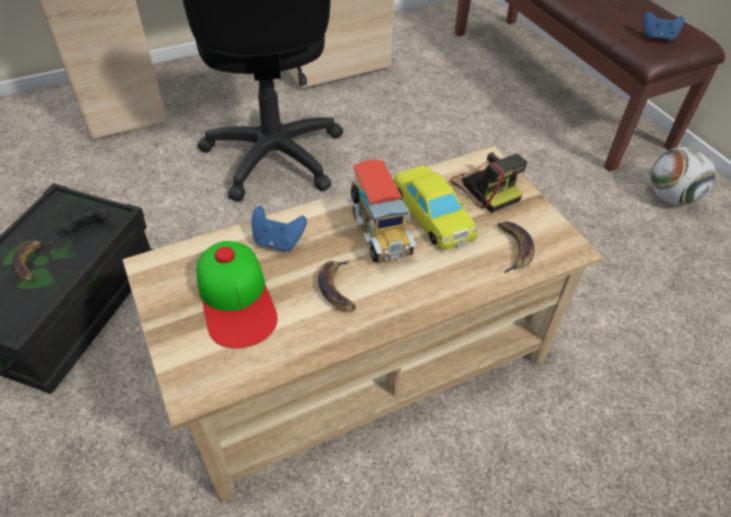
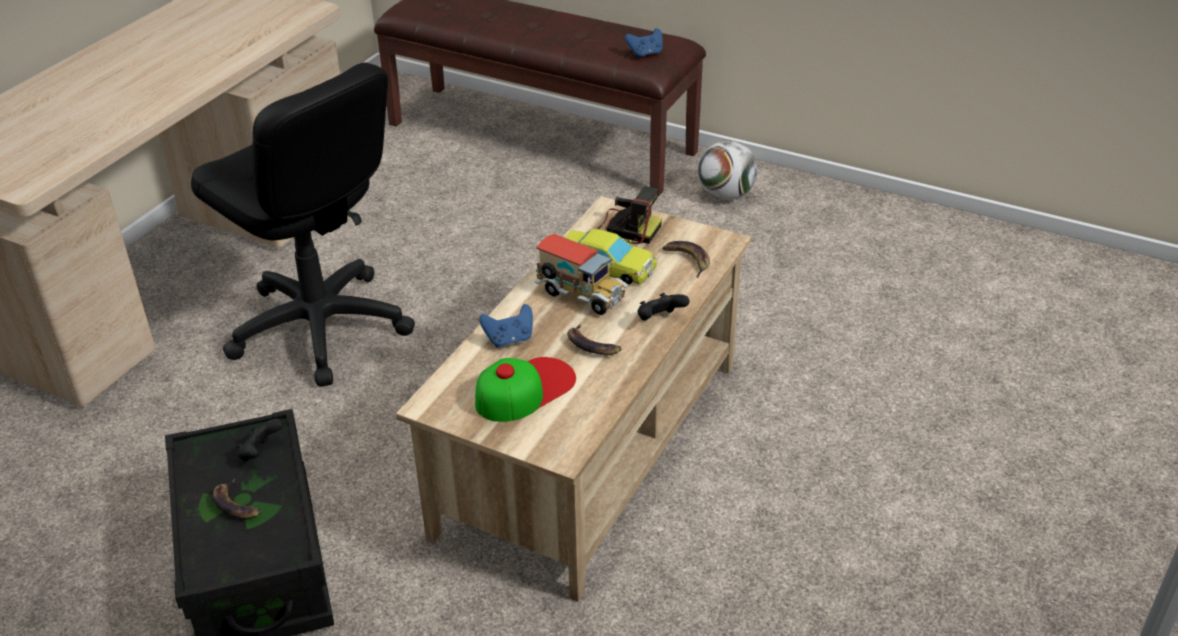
camera: 35 degrees left, 10 degrees down
cap [197,241,277,349] -> cap turned 75 degrees counterclockwise [475,357,576,422]
none -> black game controller [637,293,690,321]

